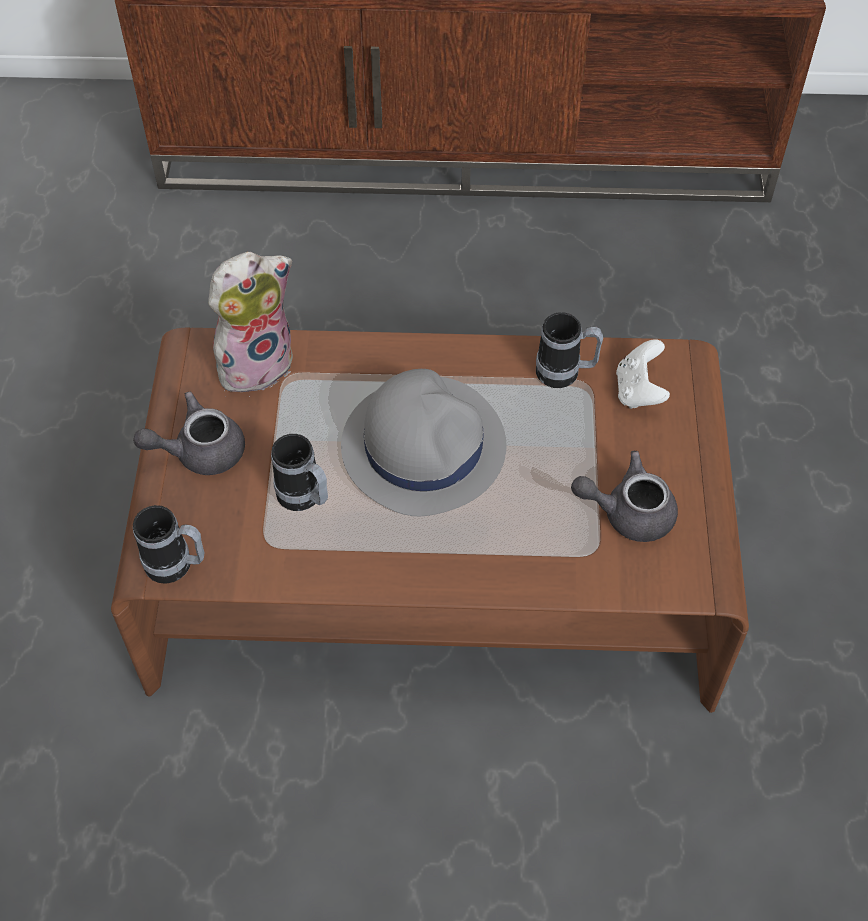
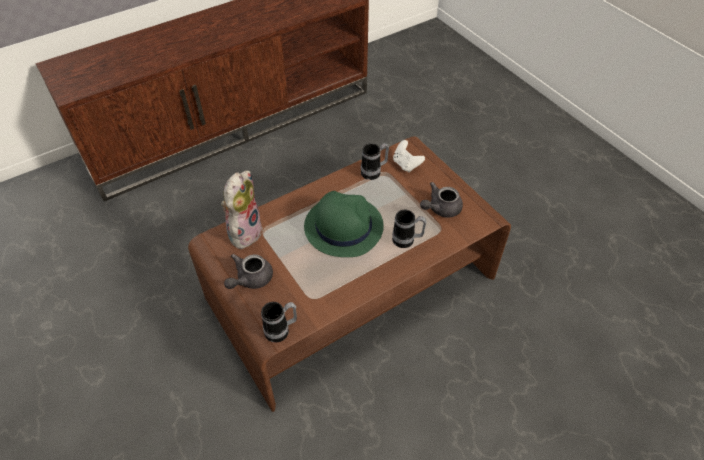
camera: 35 degrees left, 5 degrees down
mug [271,434,328,511] -> mug moved to [392,210,426,248]
grey hat [341,369,507,516] -> green hat [304,191,384,257]

